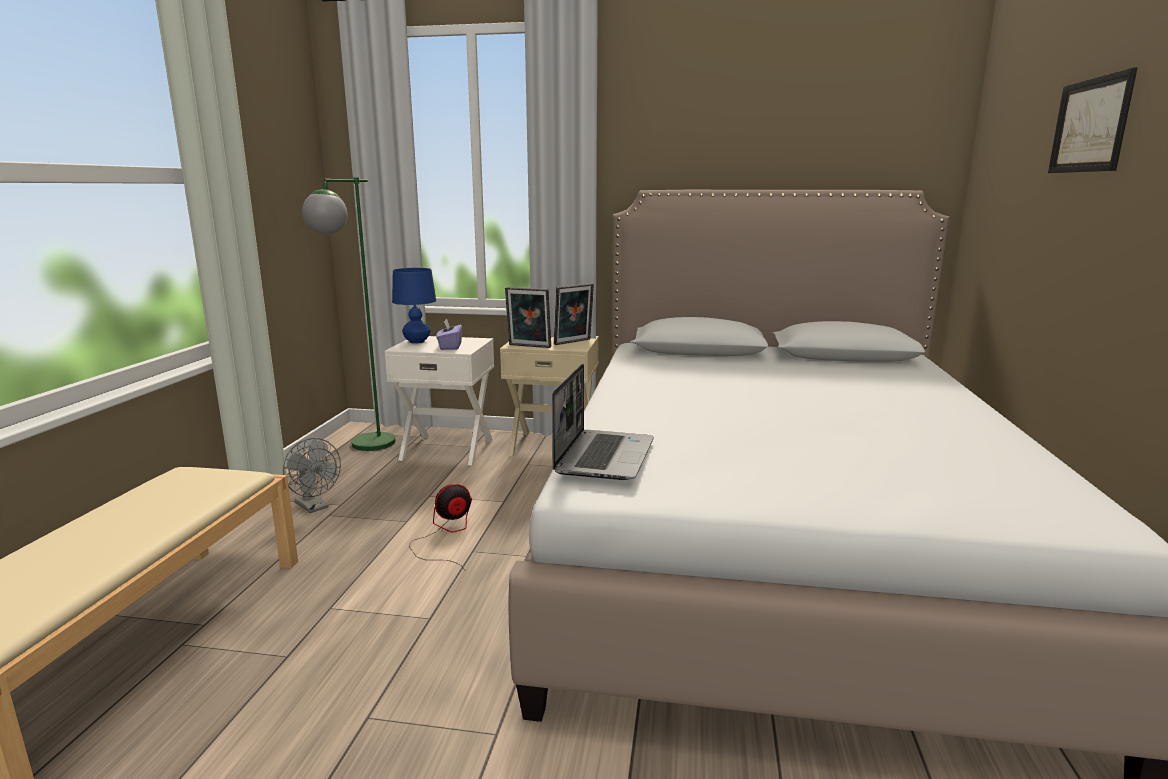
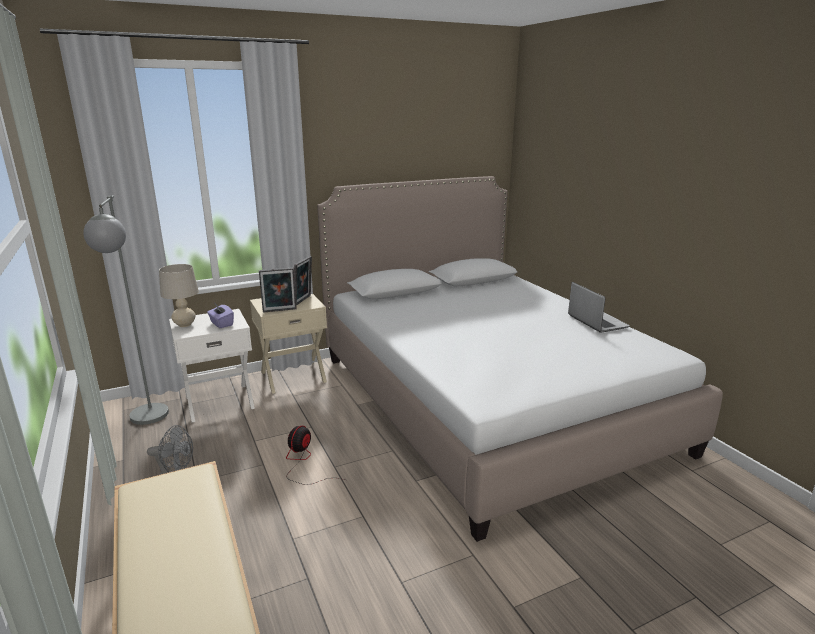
camera: 35 degrees left, 5 degrees up
green floor lamp [302,177,395,451] -> grey floor lamp [83,195,169,425]
blue table lamp [392,268,436,344] -> beige table lamp [159,264,199,327]
laptop [552,363,654,480] -> laptop moved to [568,282,630,333]
picture [1048,67,1138,173] -> none

